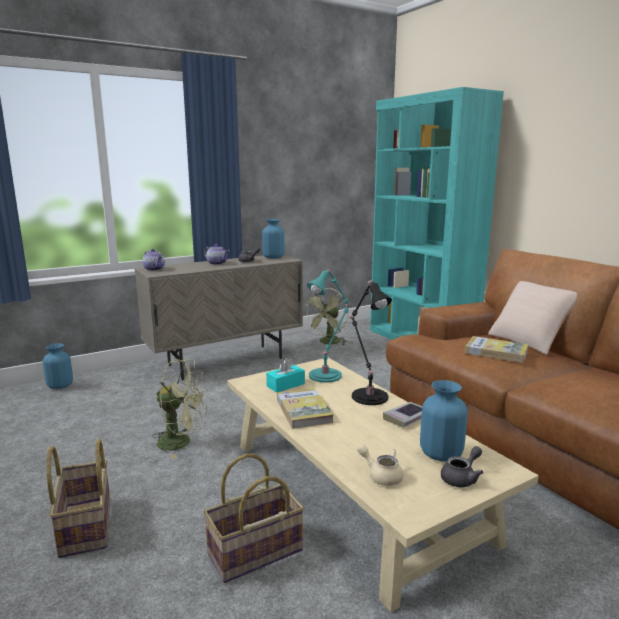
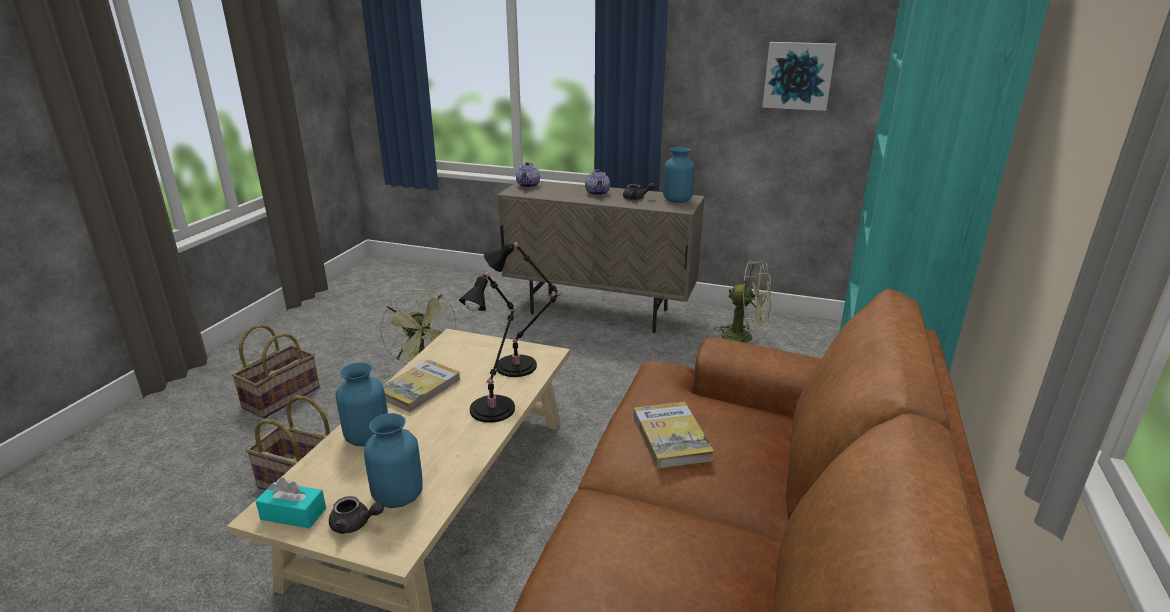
camera: 50 degrees right, 10 degrees up
blue vase [43,343,73,389] -> blue vase moved to [336,362,388,446]
turquoise tissue box [266,358,305,393] -> turquoise tissue box moved to [255,478,326,529]
green fan [303,288,348,345] -> green fan turned 150 degrees counterclockwise [714,260,771,343]
turquoise table lamp [307,269,350,383] -> black table lamp [484,242,561,377]
beige teapot [357,445,403,486] -> none
book [383,402,422,427] -> none
beige pillow [488,281,577,355] -> none
none -> picture [762,42,836,111]

